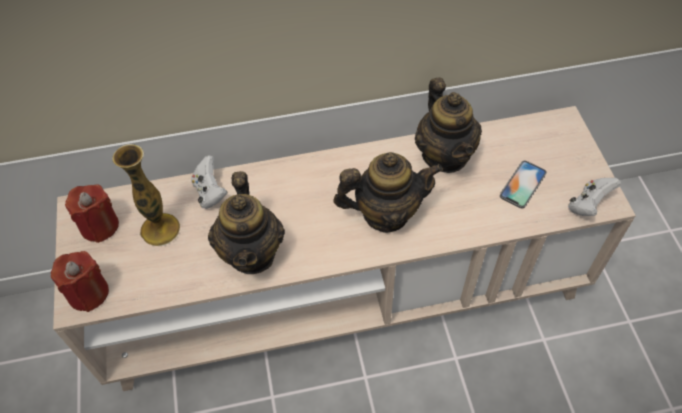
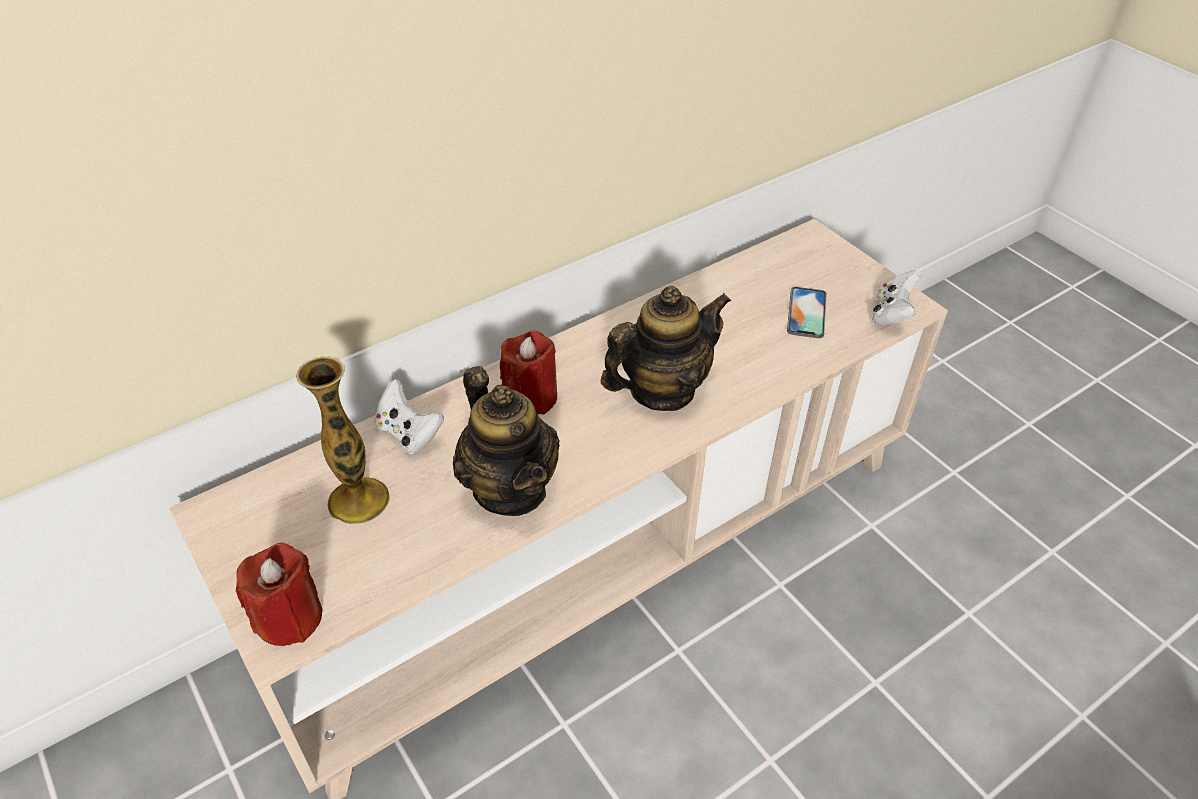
camera: 25 degrees left, 10 degrees down
red candle [65,185,119,243] -> red candle moved to [500,330,557,415]
teapot [415,78,482,173] -> none

